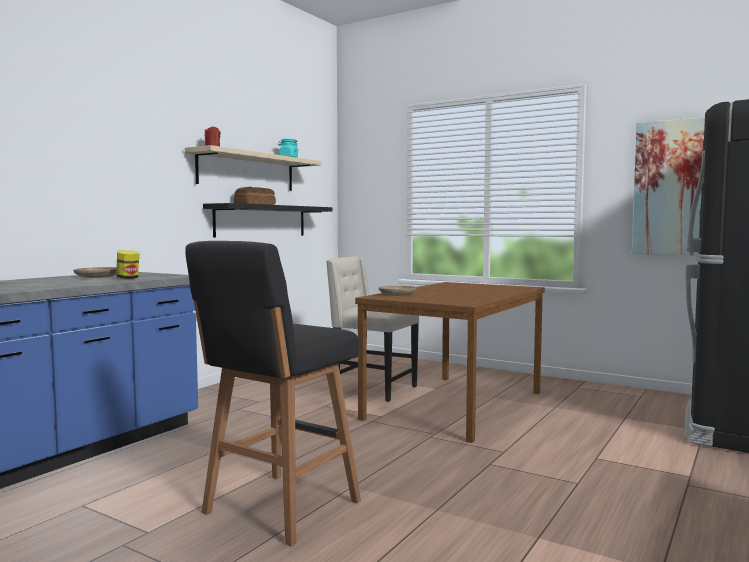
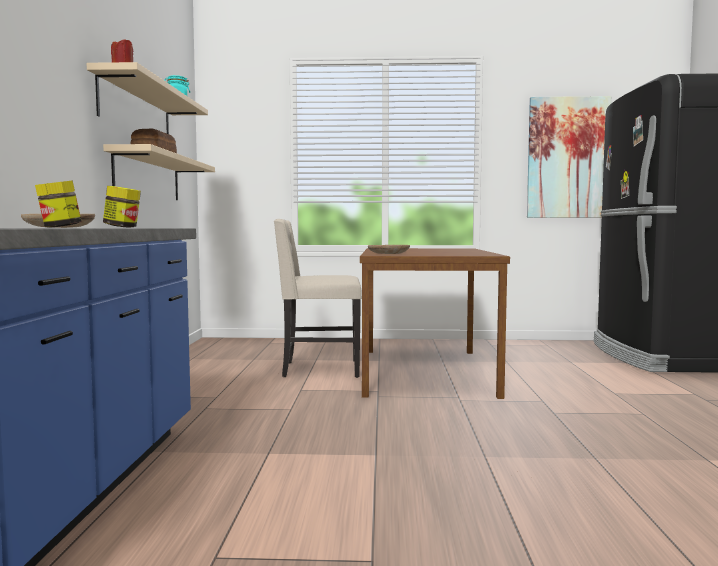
camera: 30 degrees left, 0 degrees up
black stool [185,241,361,546] -> none
black shelf [203,203,332,237] -> beige shelf [103,144,215,200]
none -> jar [35,180,81,228]

